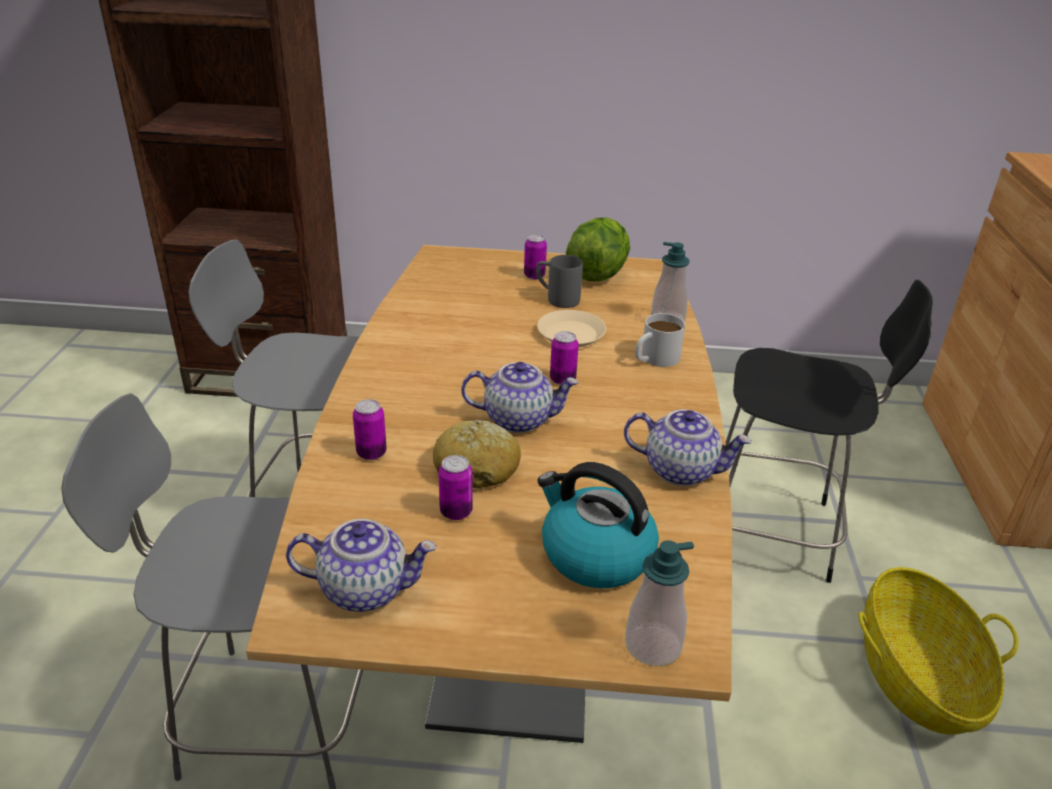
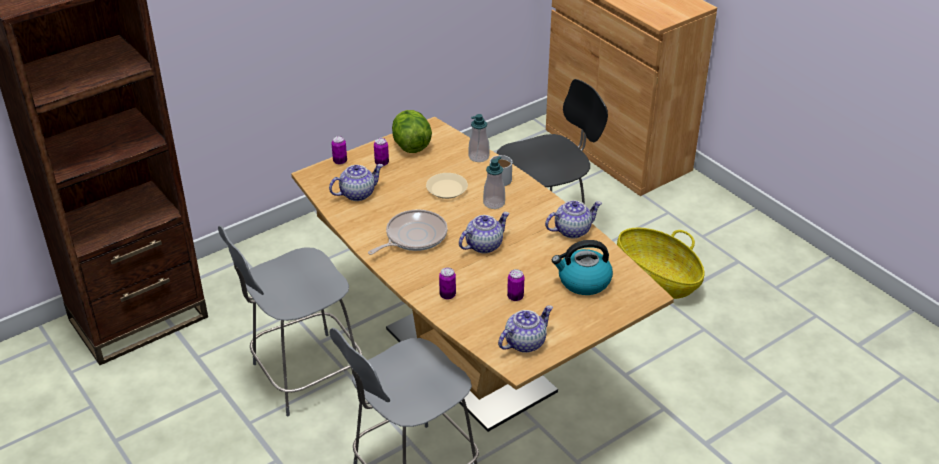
camera: 40 degrees left, 5 degrees up
bread [433,420,521,489] -> none
grey mug [536,255,583,308] -> none
can [550,331,579,385] -> can moved to [331,136,347,165]
soap dispenser [625,540,694,666] -> soap dispenser moved to [483,157,505,209]
none -> teapot [329,164,383,201]
none -> frying pan [368,209,448,255]

